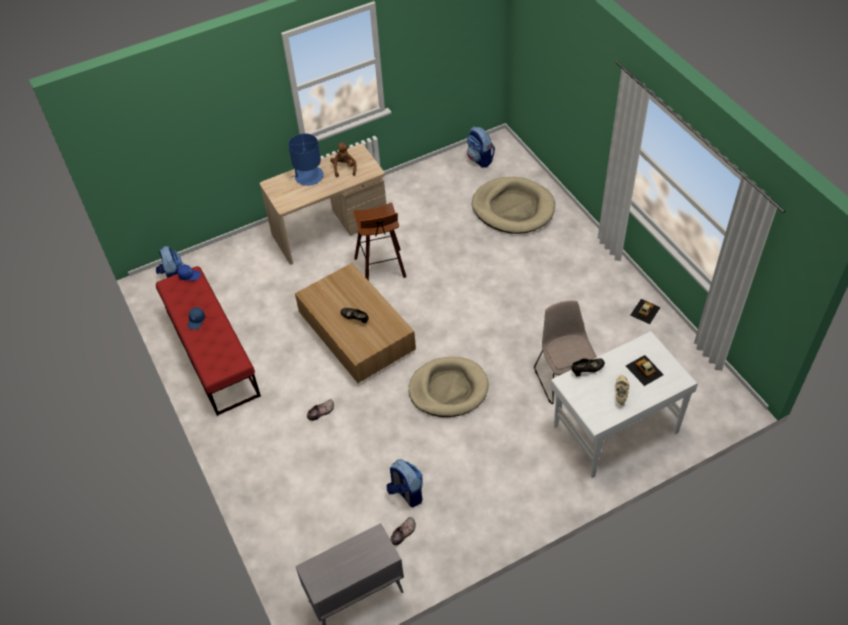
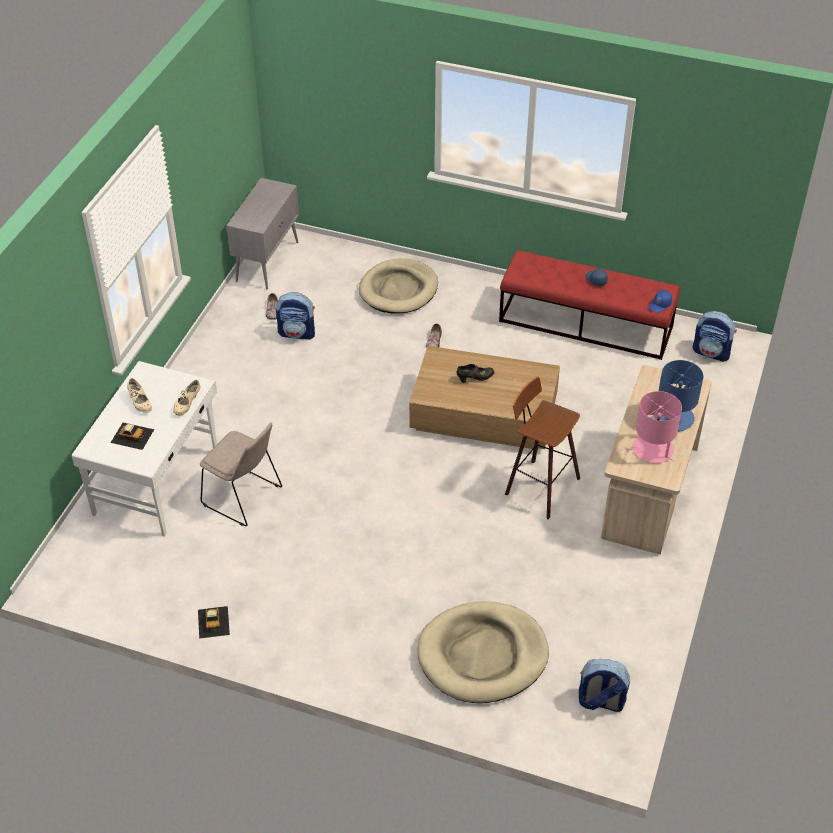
camera: 135 degrees right, 5 degrees down
brown plush toy [330,142,357,177] -> pink table lamp [633,391,682,463]
beige dog bed [409,357,488,417] -> beige dog bed moved to [359,258,438,313]
black shoe [571,358,605,377] -> beige shoe [173,380,201,415]

